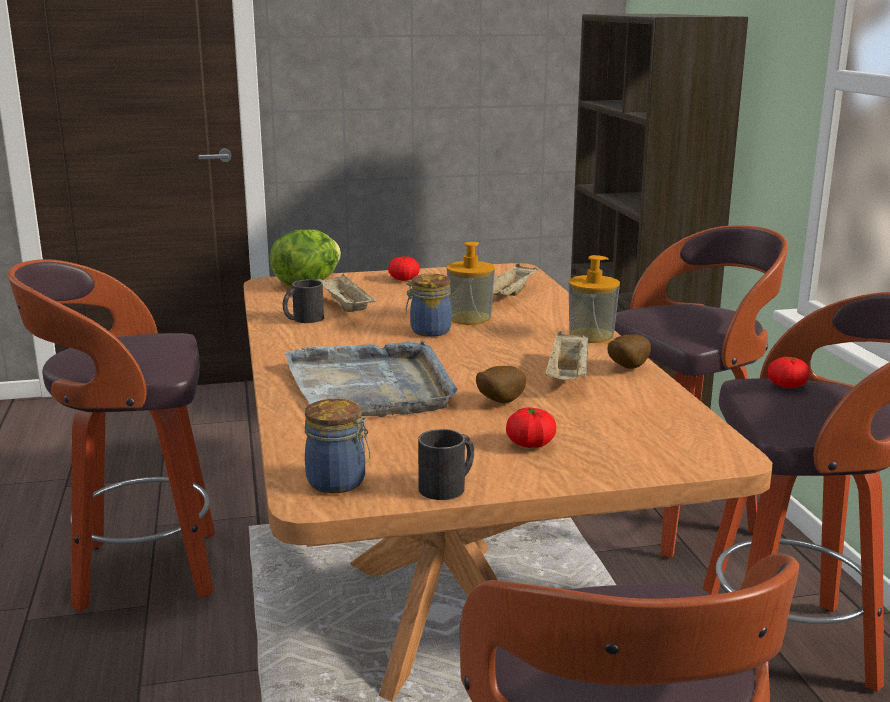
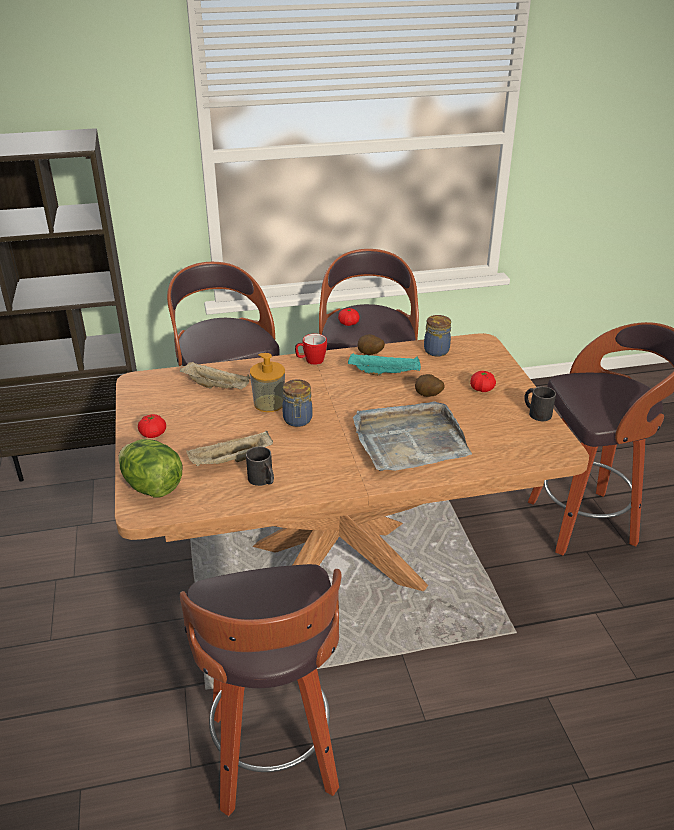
camera: 90 degrees left, 15 degrees up
jar [305,399,371,493] -> jar moved to [424,315,451,356]
beige tray [545,331,589,380] -> turquoise tray [348,353,421,376]
soap dispenser [569,255,620,343] -> mug [295,334,327,365]

